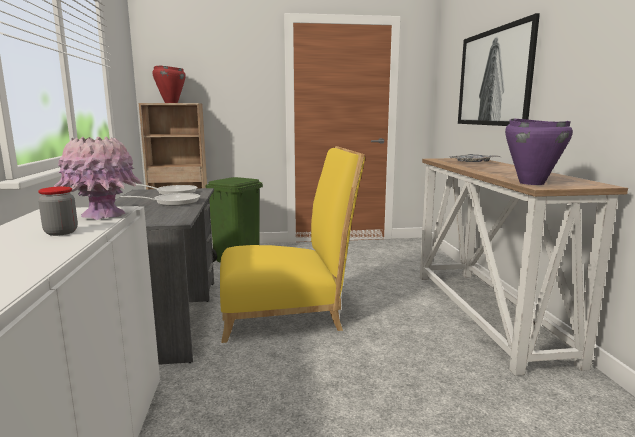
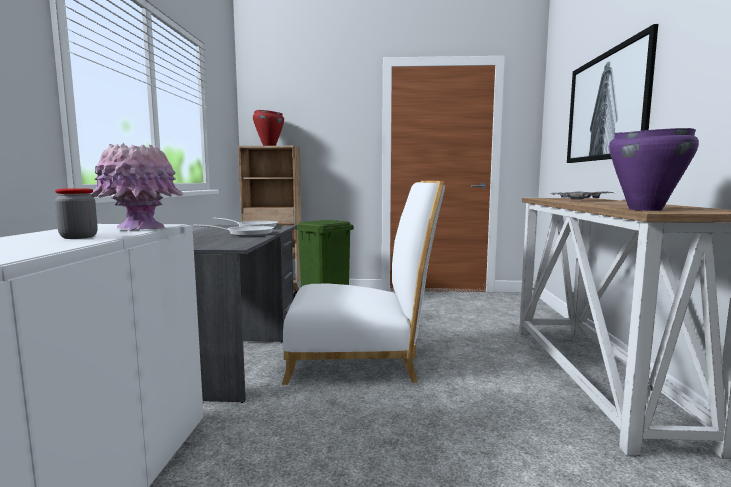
camera: 10 degrees right, 5 degrees down
yellow chair [220,146,365,343] -> white chair [282,181,445,385]

